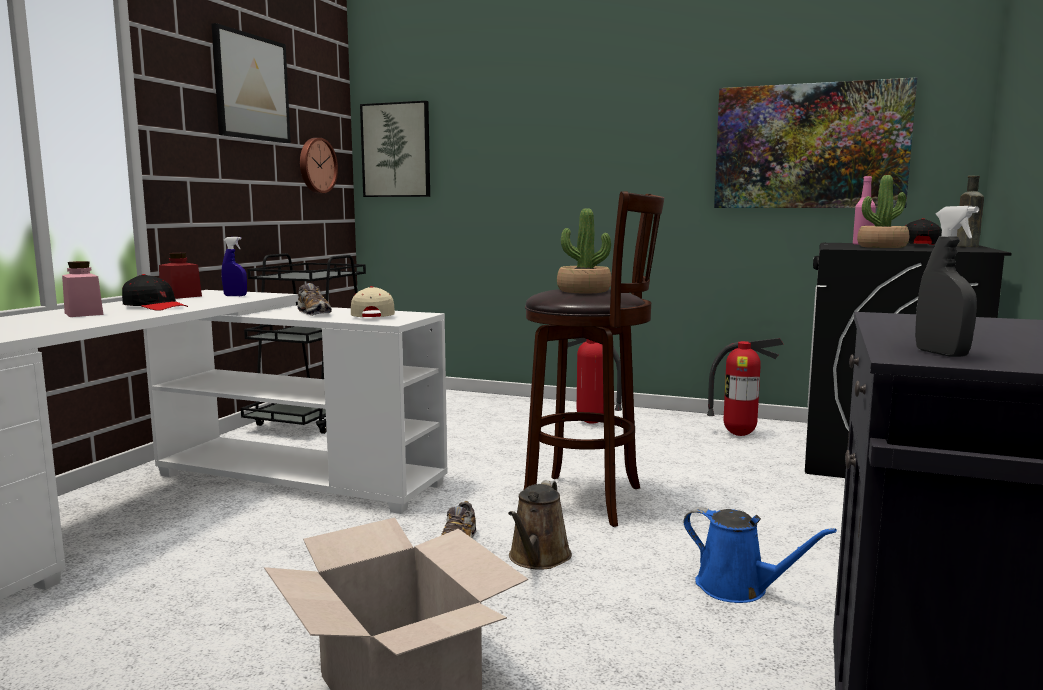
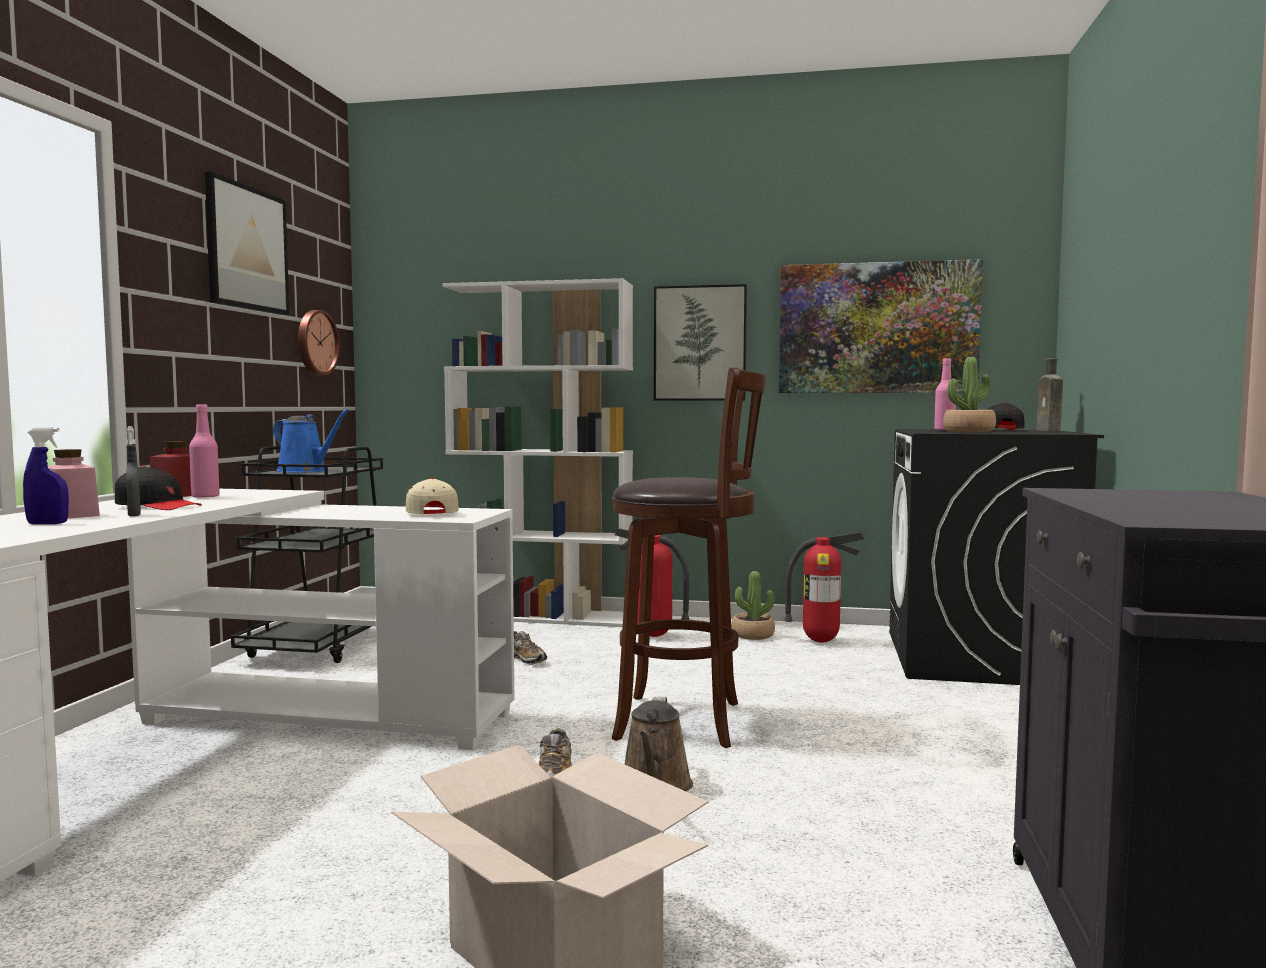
camera: 10 degrees left, 5 degrees down
blue spray bottle [222,237,247,296] -> blue spray bottle moved to [23,427,69,524]
shoe [298,283,332,316] -> shoe moved to [514,631,547,665]
picture [360,101,430,197] -> picture moved to [654,284,747,400]
potted plant [557,209,611,293] -> potted plant moved to [731,571,775,640]
blue watering can [683,507,837,603] -> blue watering can moved to [273,409,349,473]
grey spray bottle [915,206,979,357] -> grey spray bottle moved to [126,426,141,516]
none -> pink bottle [189,405,220,498]
none -> white bookcase [443,278,633,627]

